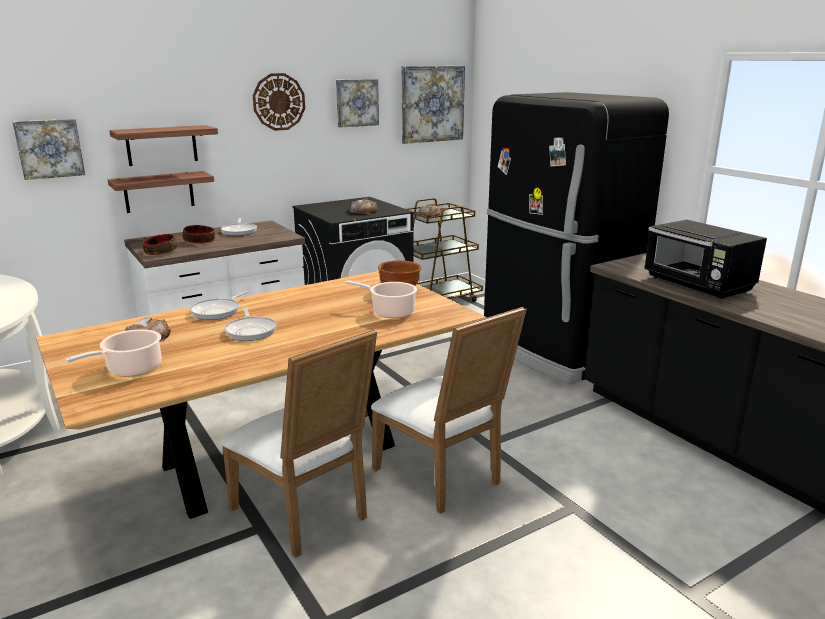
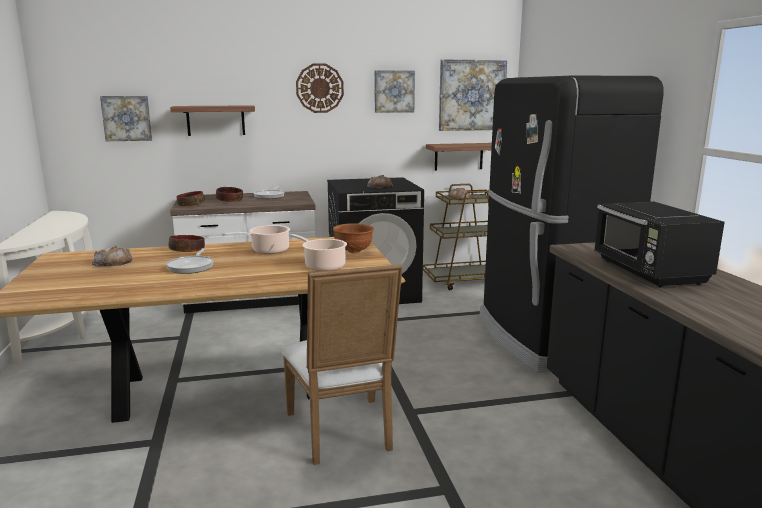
camera: 20 degrees right, 5 degrees down
cooking pot [65,329,162,377] -> cooking pot moved to [224,225,290,254]
shelf [108,171,214,213] -> shelf moved to [426,143,492,171]
frying pan [190,291,249,320] -> bowl [168,235,205,252]
white chair [221,330,377,558] -> none

